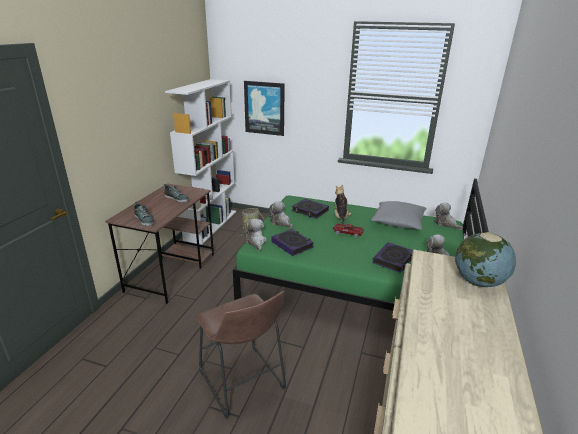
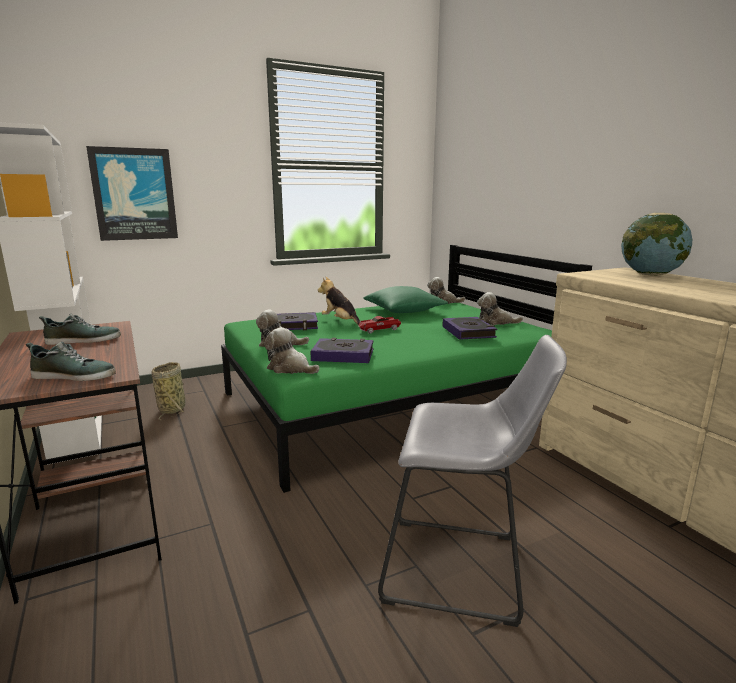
camera: 45 degrees left, 10 degrees down
brown stool [196,291,286,419] -> grey stool [378,335,567,627]
grey pillow [371,201,427,230] -> green pillow [364,286,448,313]

